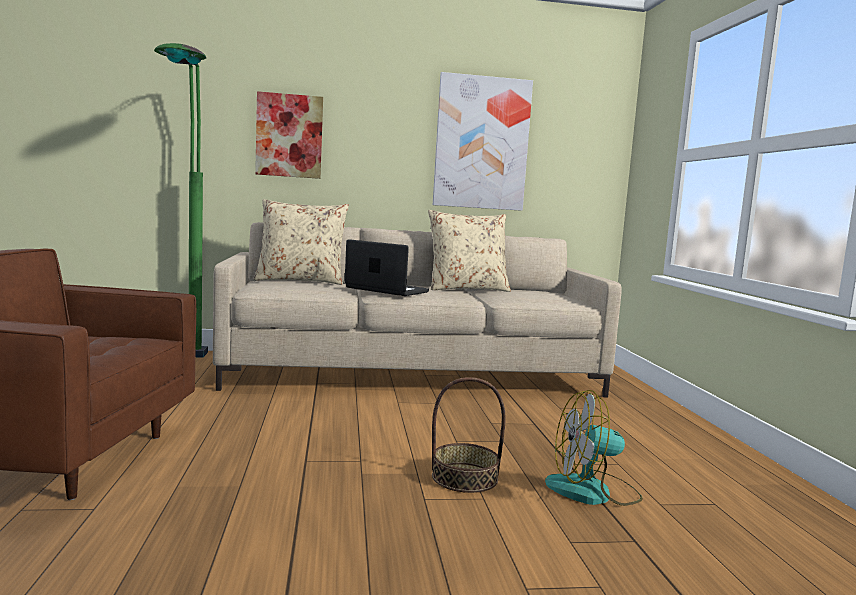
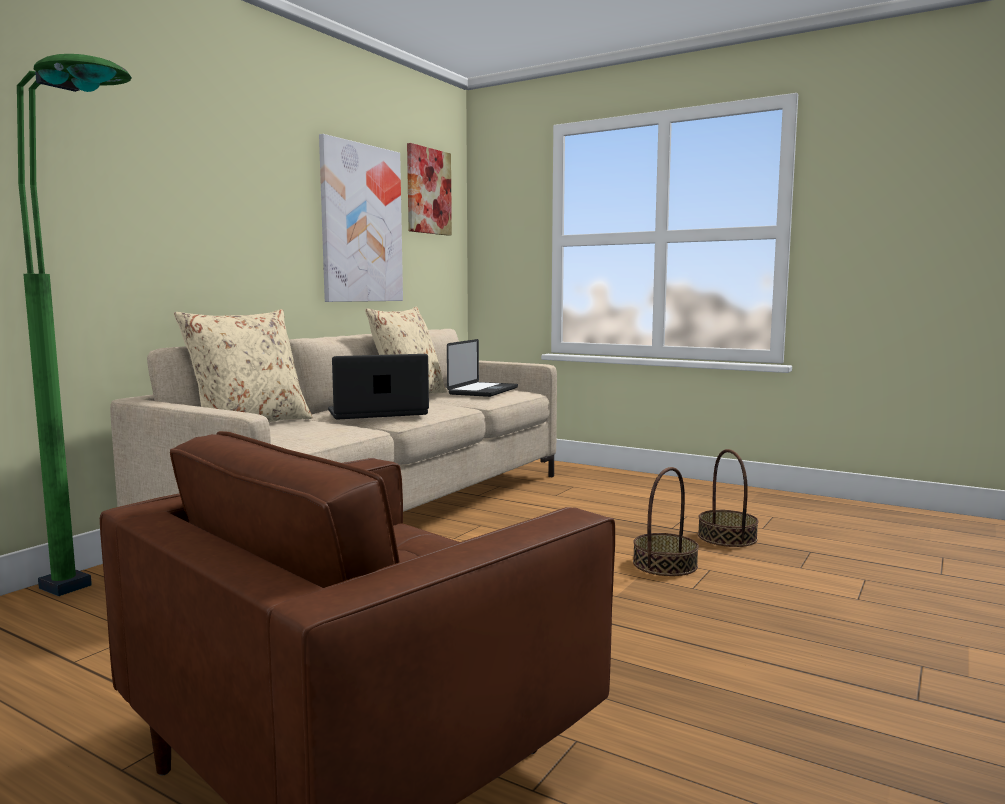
camera: 50 degrees left, 0 degrees up
picture [255,91,323,179] -> picture moved to [407,143,452,236]
fan [545,390,643,506] -> basket [698,449,759,547]
none -> laptop [447,339,518,397]

